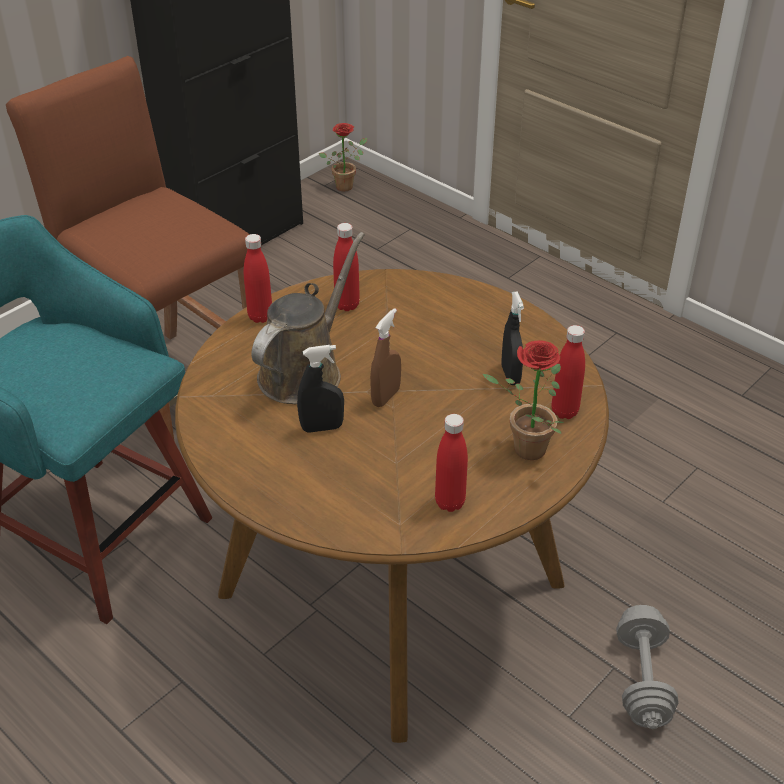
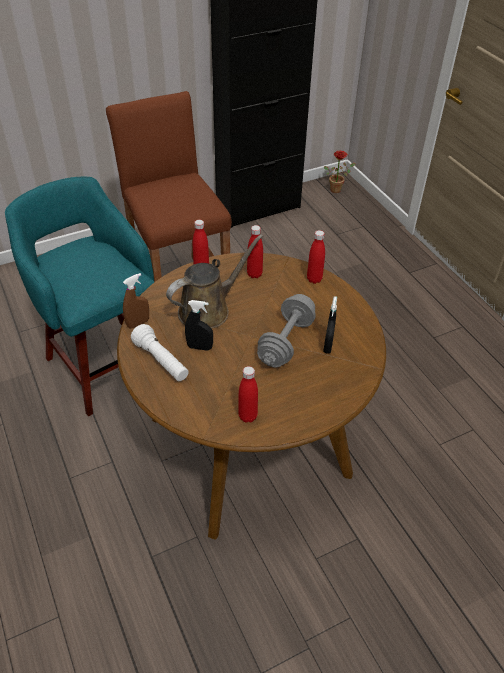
camera: 20 degrees right, 5 degrees up
brown spray bottle [370,308,401,407] -> brown spray bottle moved to [123,273,149,328]
potted plant [482,340,563,460] -> none
red bottle [551,325,585,419] -> red bottle moved to [307,230,325,284]
grey dumbbell [616,605,679,729] -> grey dumbbell moved to [257,294,315,367]
none -> white flashlight [131,324,189,381]

